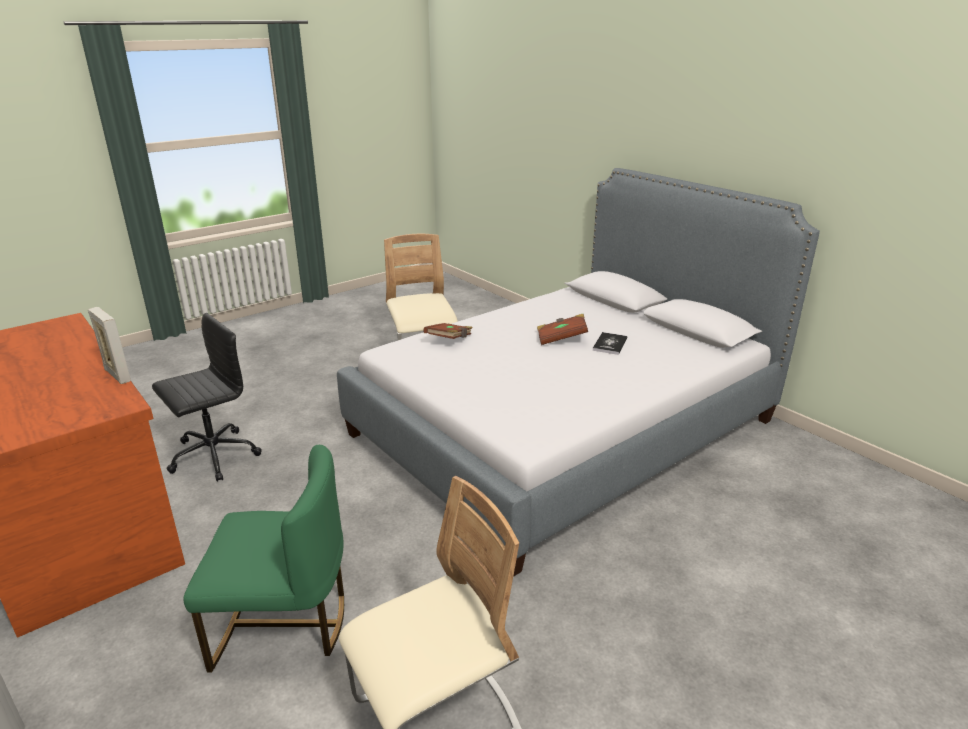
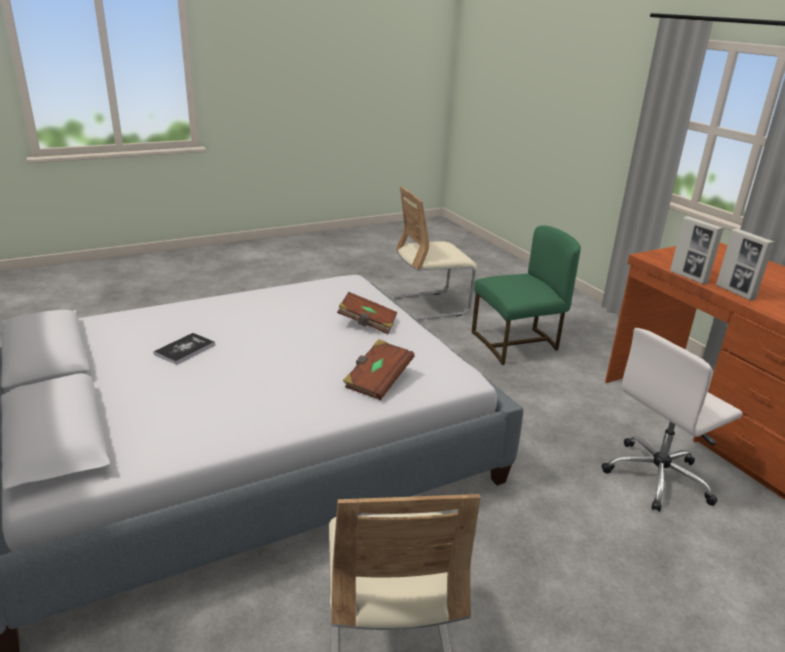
camera: 170 degrees left, 0 degrees up
black office chair [152,313,262,482] -> white office chair [601,328,742,512]
green chair [183,445,344,672] -> green chair turned 150 degrees clockwise [472,225,581,365]
brown book [537,314,588,345] -> brown book moved to [337,292,398,334]
none -> picture frame [716,228,775,301]

